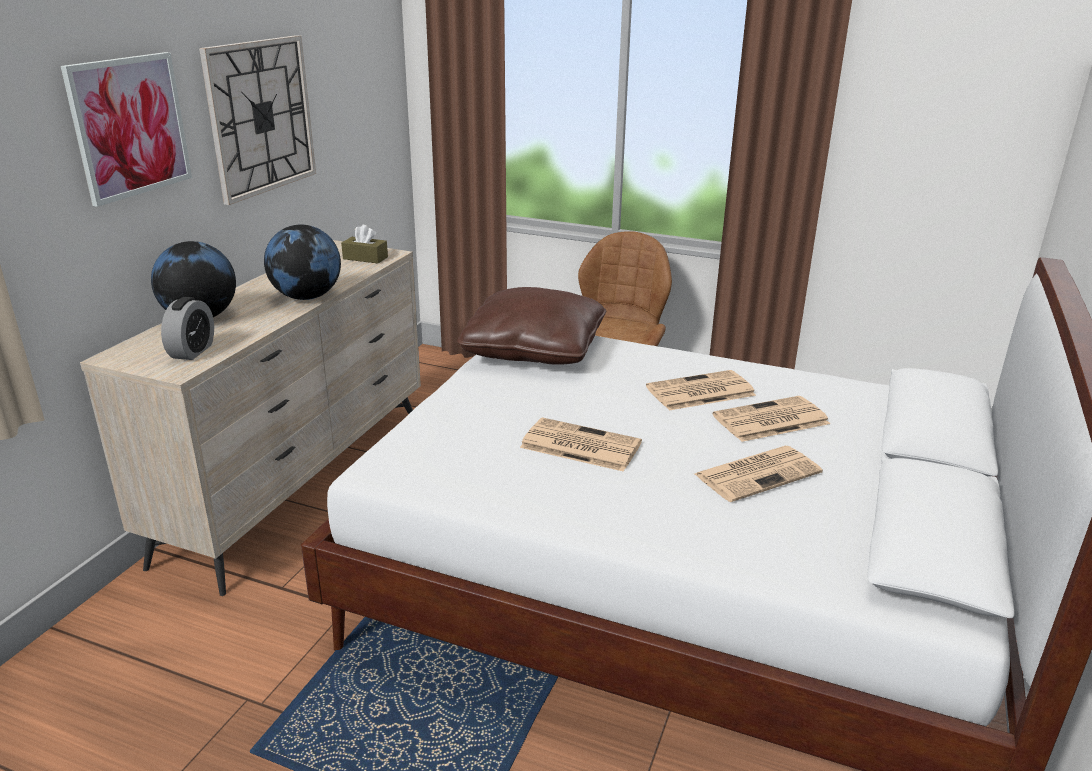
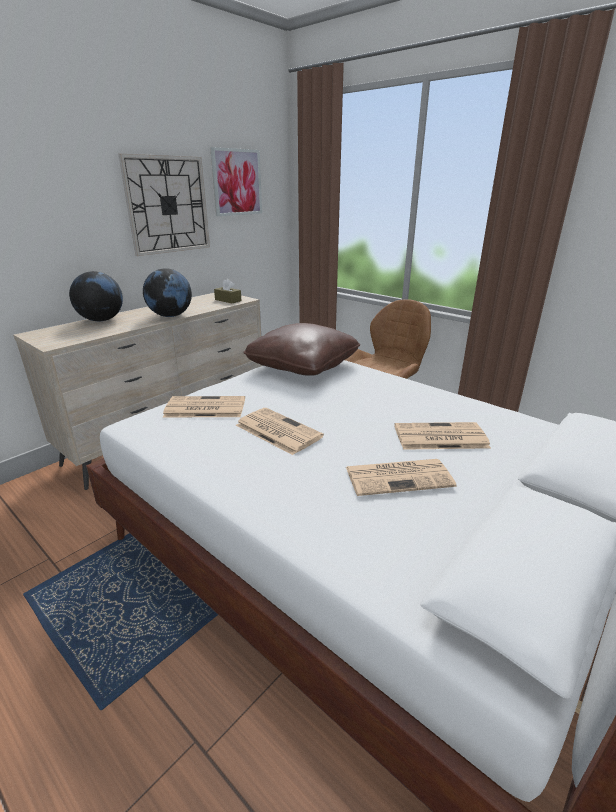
camera: 20 degrees right, 0 degrees up
picture [61,52,192,207] -> picture moved to [210,147,262,216]
alarm clock [161,297,214,360] -> none
newspaper [646,370,756,410] -> newspaper moved to [163,396,245,417]

